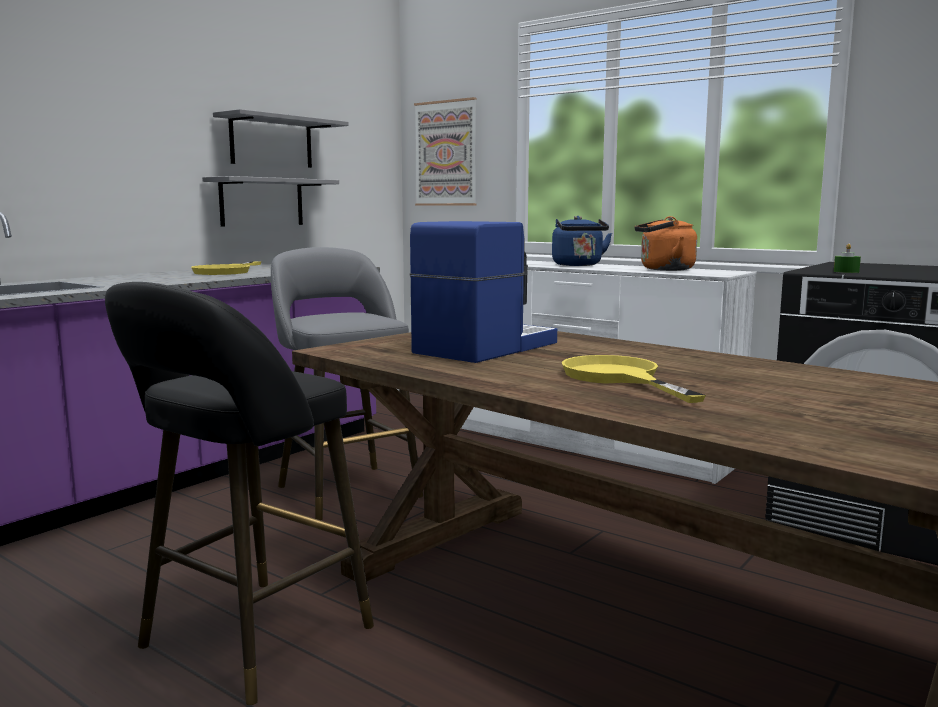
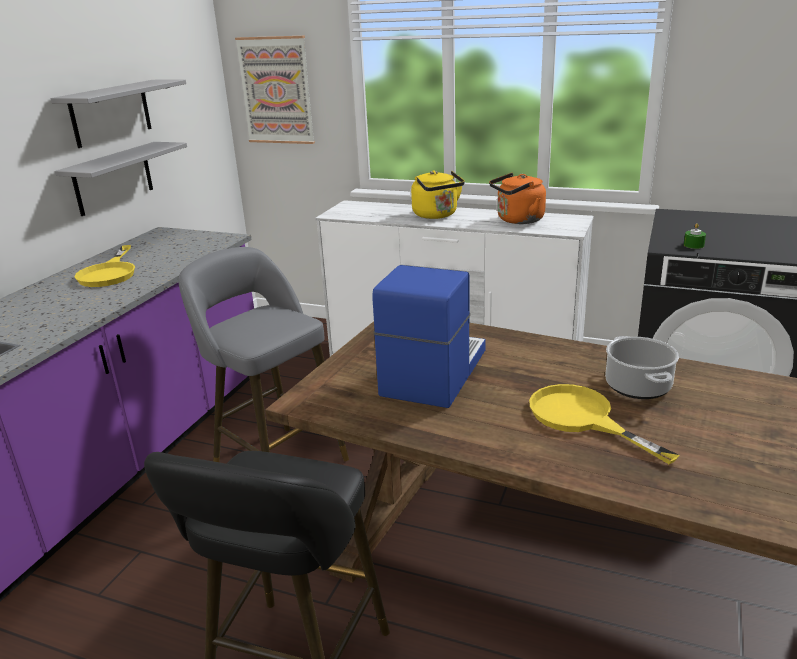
camera: 15 degrees left, 15 degrees up
blue kettle [552,216,612,266] -> yellow kettle [411,170,465,219]
none -> cooking pot [605,336,679,399]

